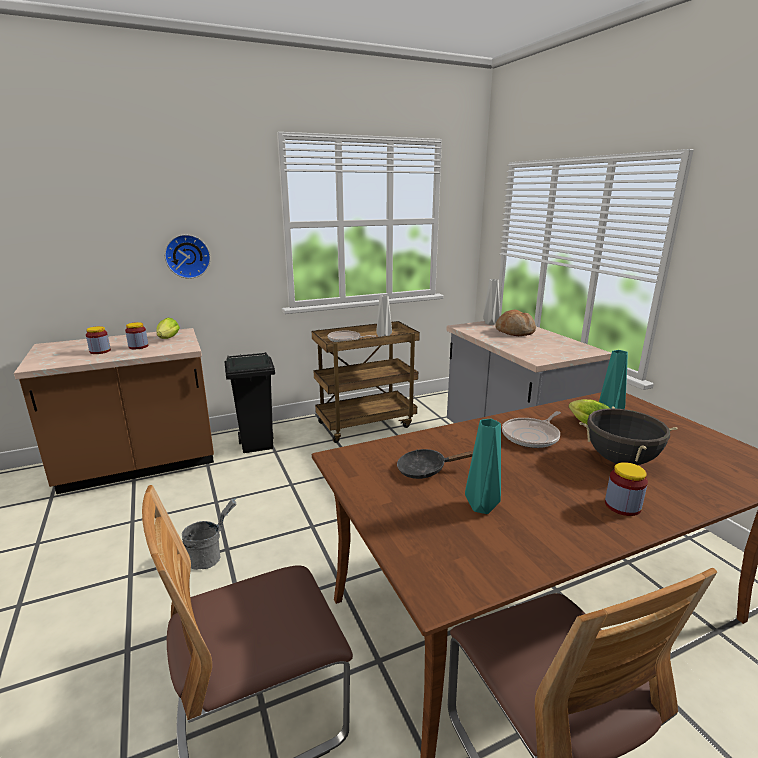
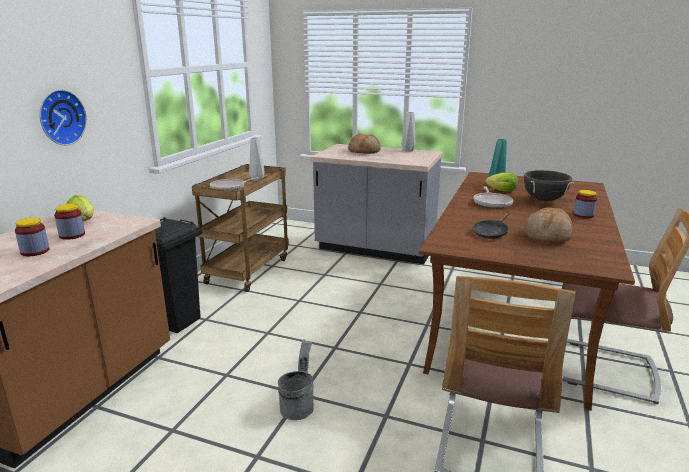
camera: 45 degrees left, 0 degrees up
turquoise vase [465,419,501,514] -> bread [524,207,573,244]
grey vase [483,279,500,325] -> grey vase moved to [402,112,415,152]

